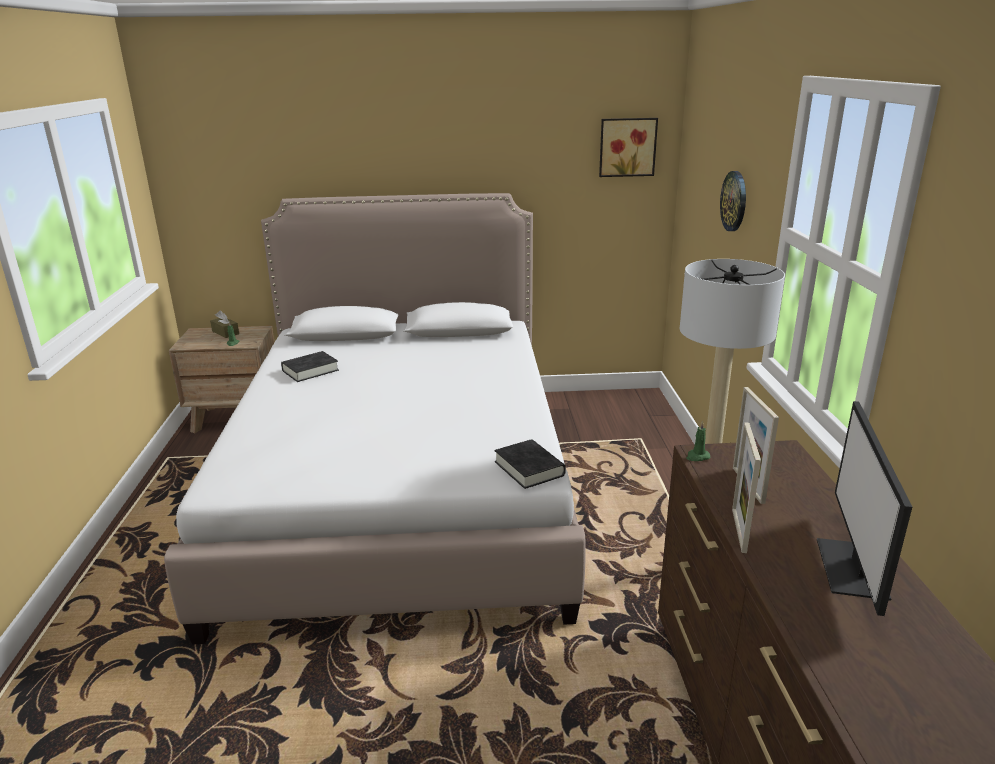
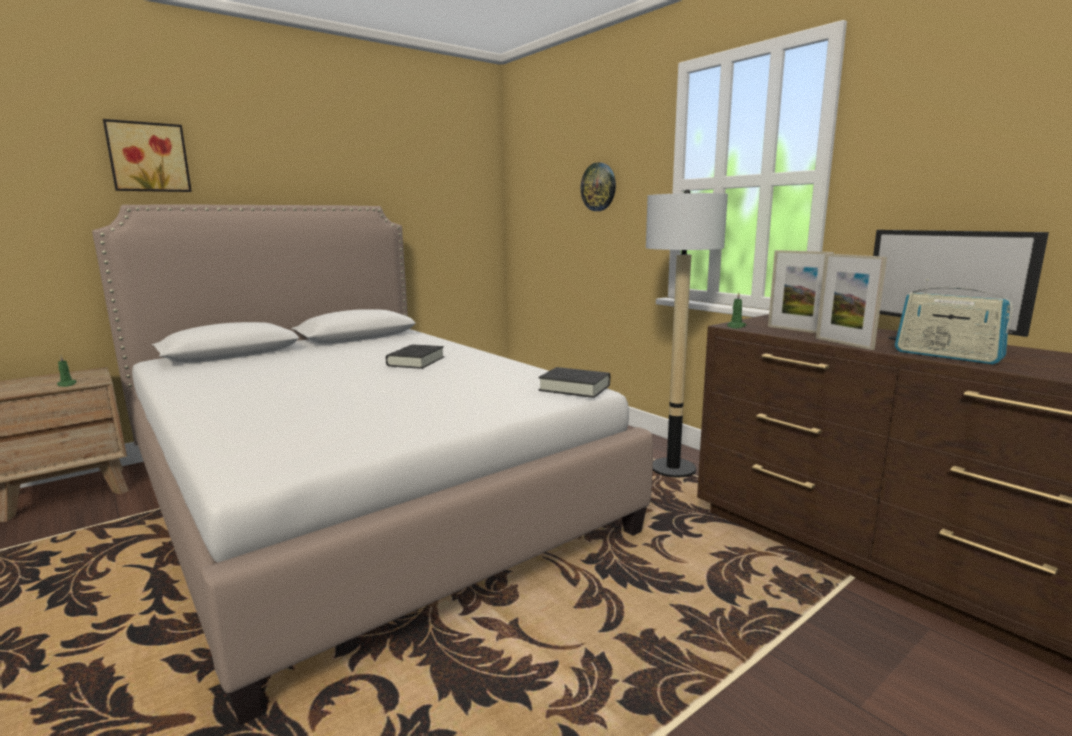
camera: 35 degrees left, 10 degrees down
brown tissue box [210,310,239,338] -> none
black book [281,351,339,382] -> black book moved to [386,344,444,369]
picture [599,118,658,177] -> picture moved to [103,119,192,192]
none -> radio [895,279,1013,364]

